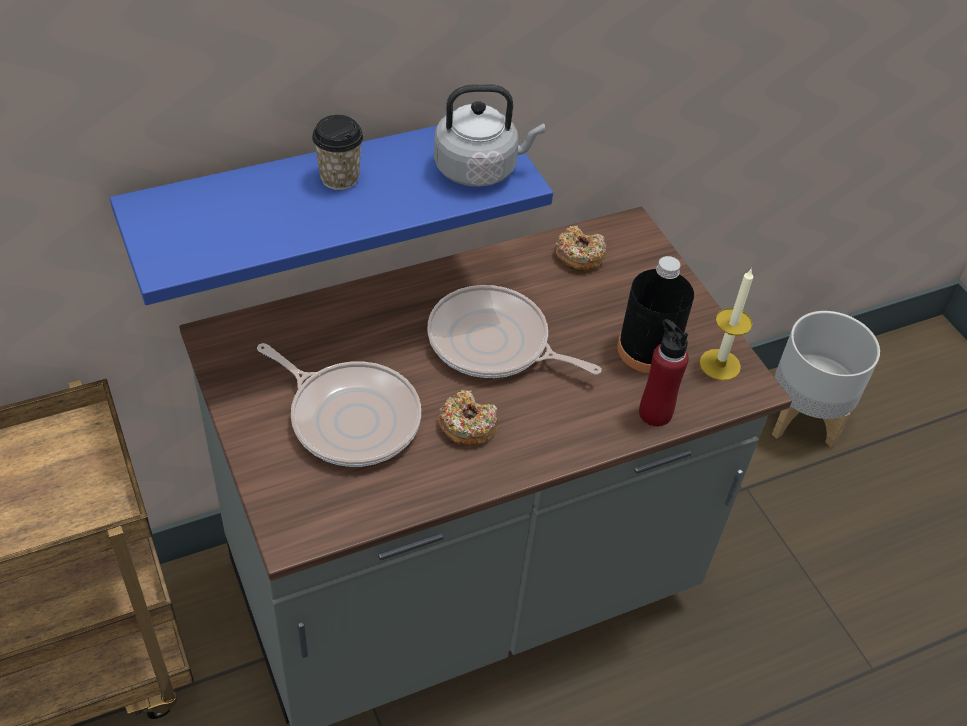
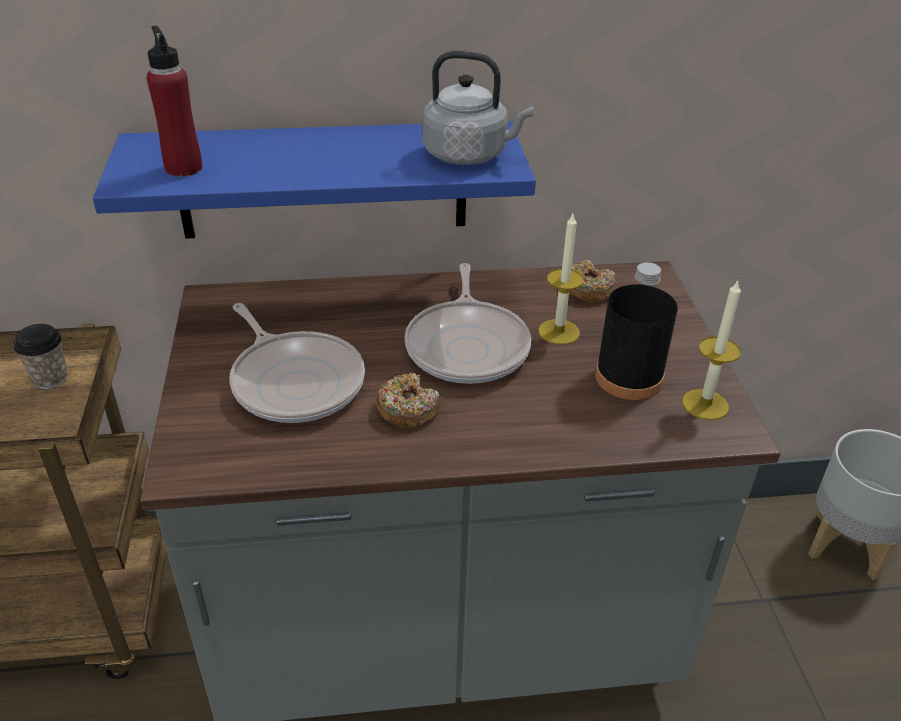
camera: 20 degrees right, 10 degrees down
cup [312,115,363,190] -> cup moved to [14,324,68,389]
frying pan [428,285,602,378] -> frying pan turned 135 degrees counterclockwise [405,263,531,384]
red bottle [639,319,689,427] -> red bottle moved to [147,26,202,177]
none -> candle [538,214,584,345]

